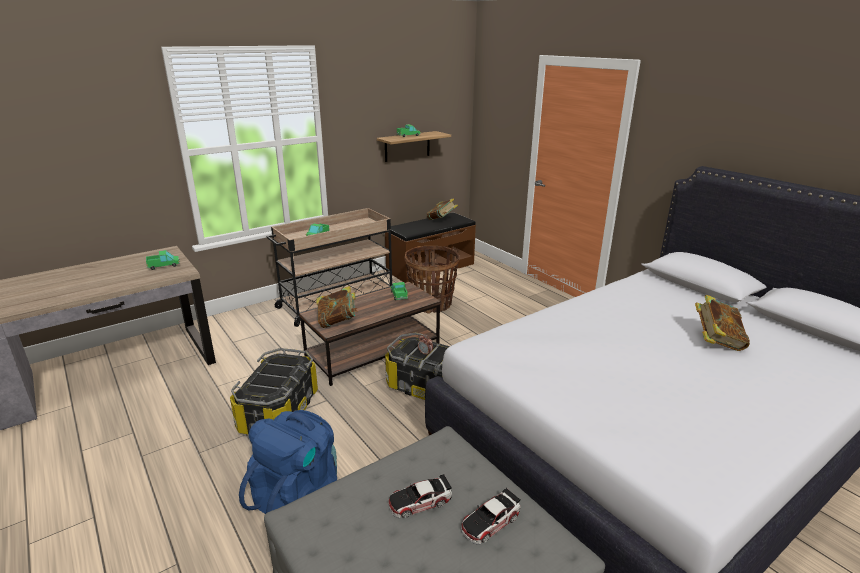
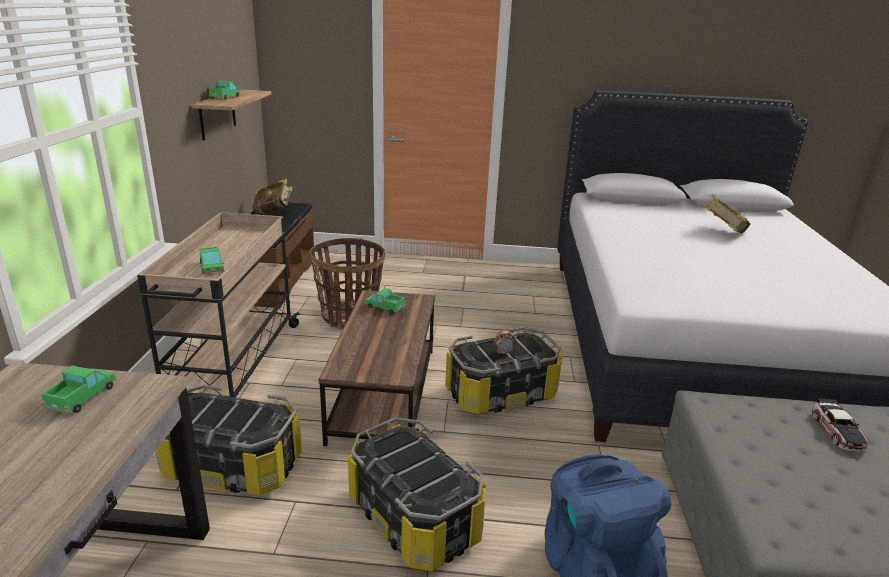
camera: 50 degrees left, 0 degrees up
book [316,286,358,328] -> none
toy car [389,474,452,518] -> none
none -> storage box [155,385,302,495]

